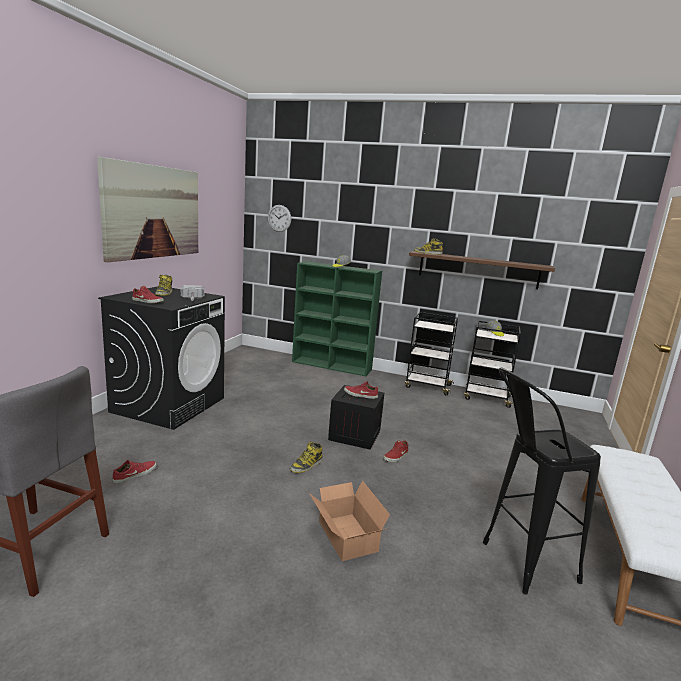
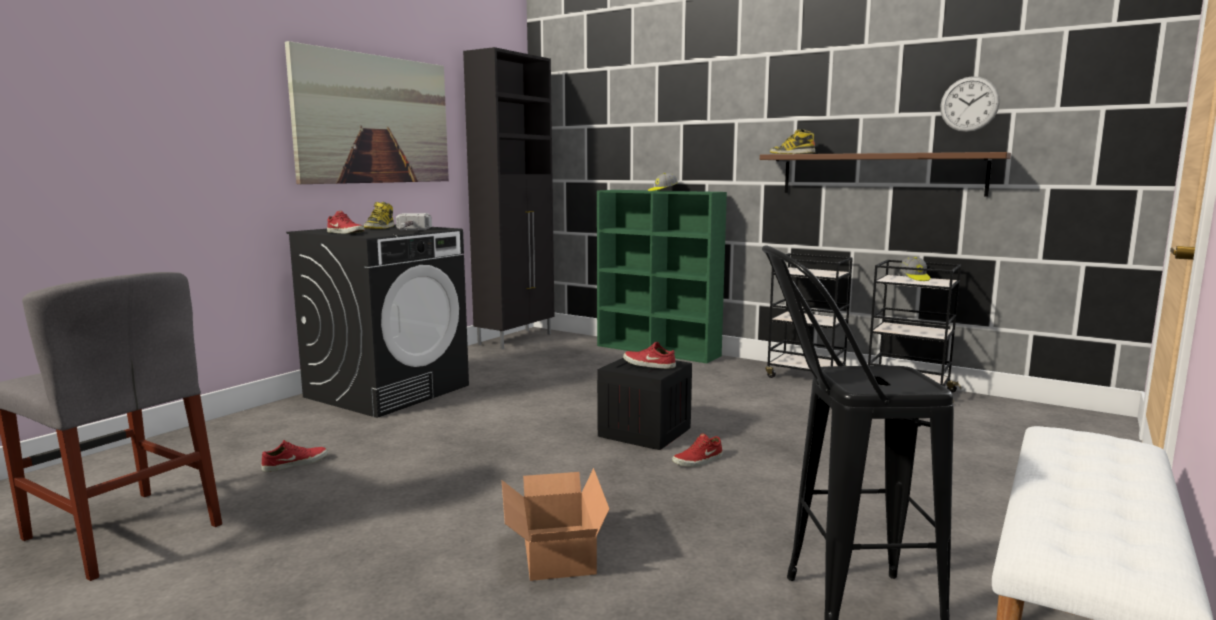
camera: 15 degrees right, 5 degrees down
wall clock [268,205,291,232] -> wall clock moved to [940,76,1000,132]
boot [290,442,323,473] -> none
none -> black cabinet [463,47,554,349]

